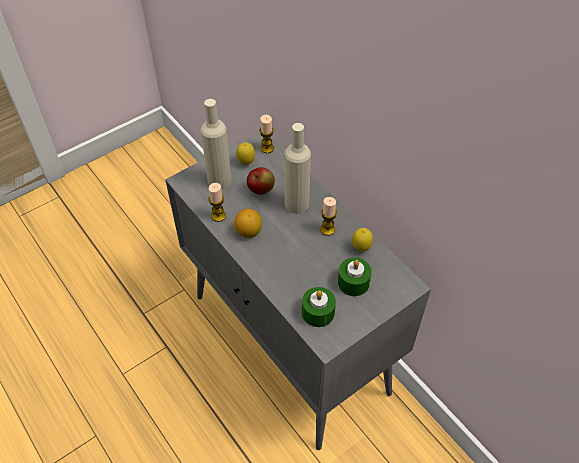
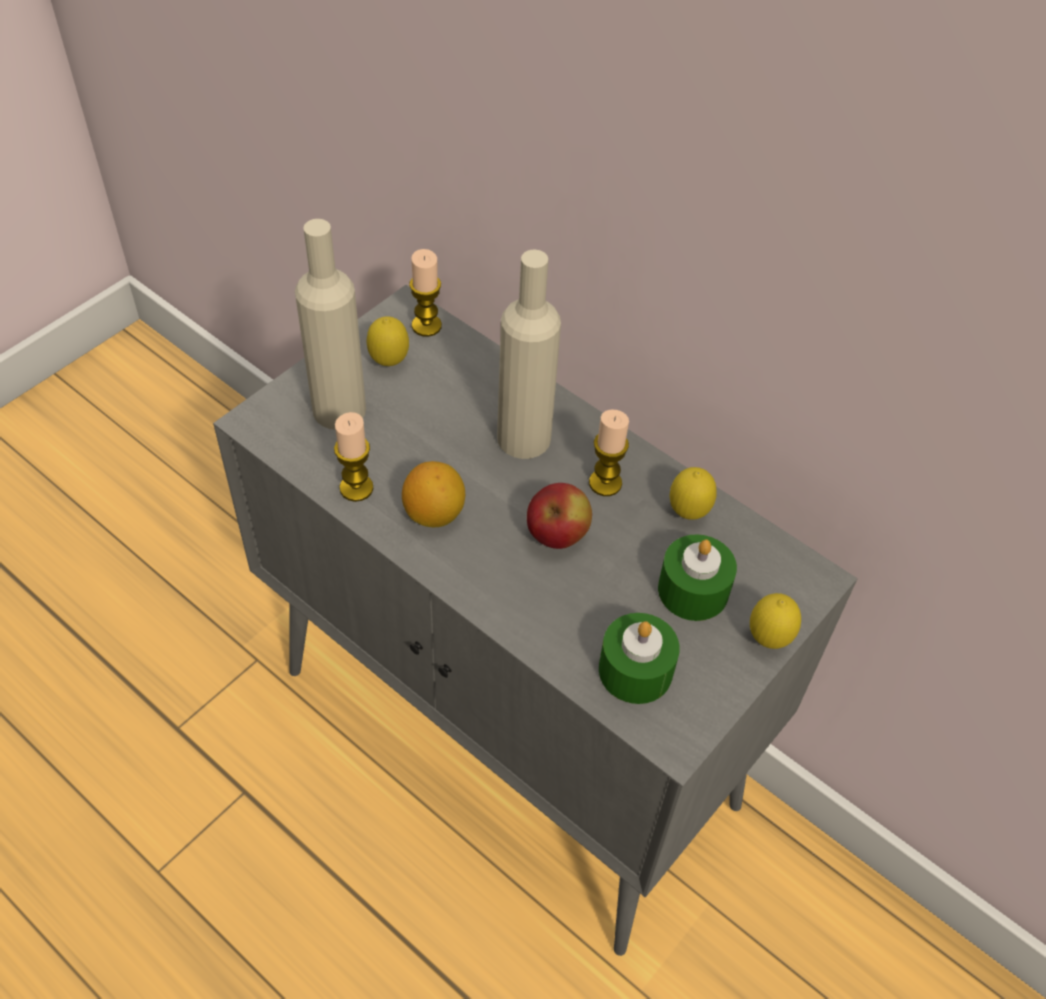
camera: 15 degrees left, 0 degrees up
apple [247,167,275,195] -> apple moved to [527,483,592,549]
none -> lemon [750,593,801,649]

